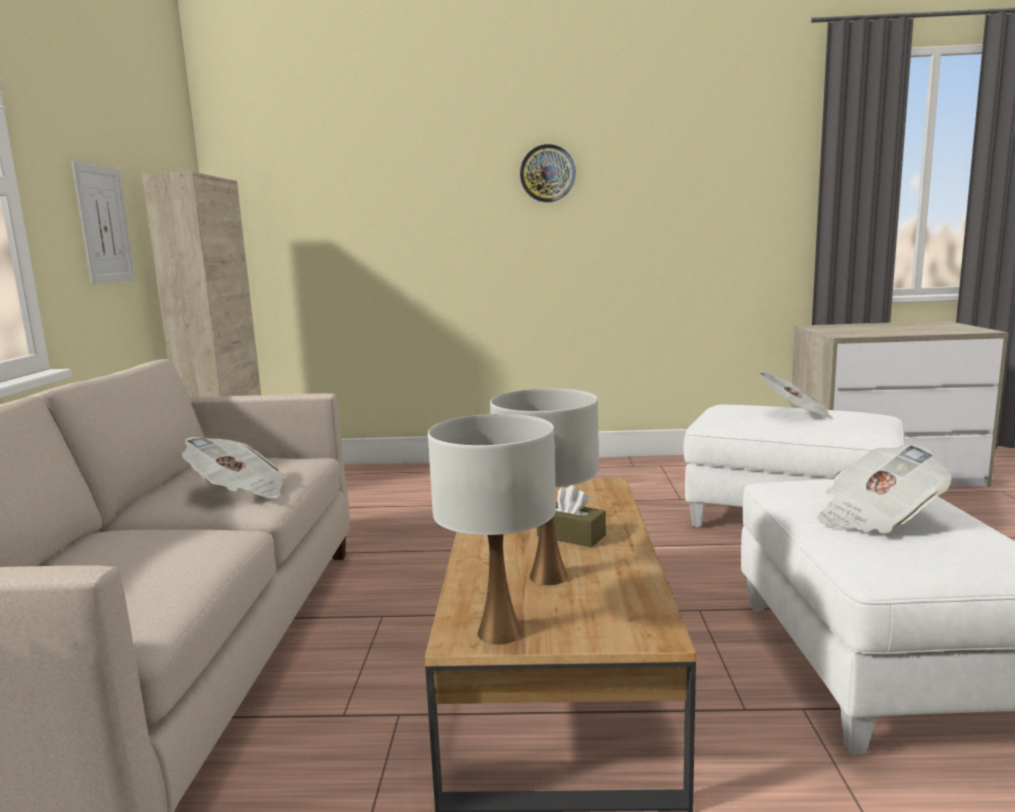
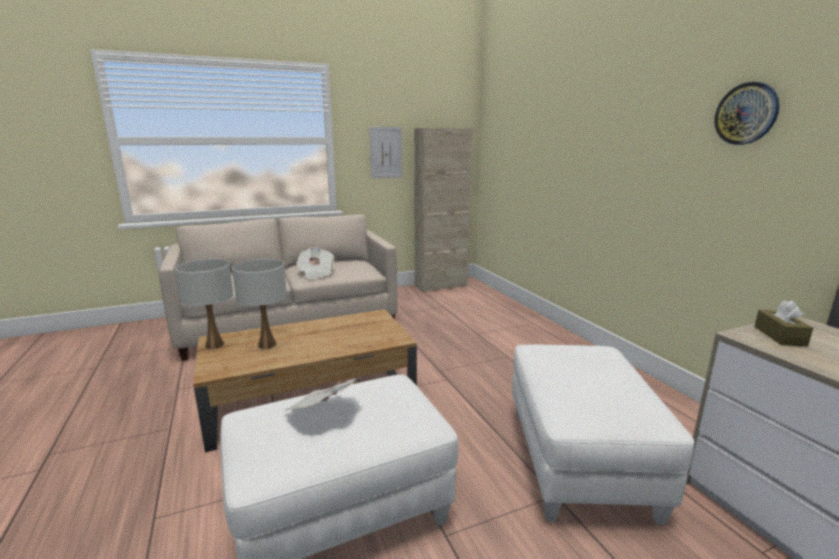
camera: 65 degrees right, 5 degrees up
wall clock [520,144,576,202] -> wall clock moved to [714,82,779,145]
brown tissue box [537,485,606,547] -> brown tissue box moved to [754,300,813,347]
newspaper [758,372,833,419] -> none

